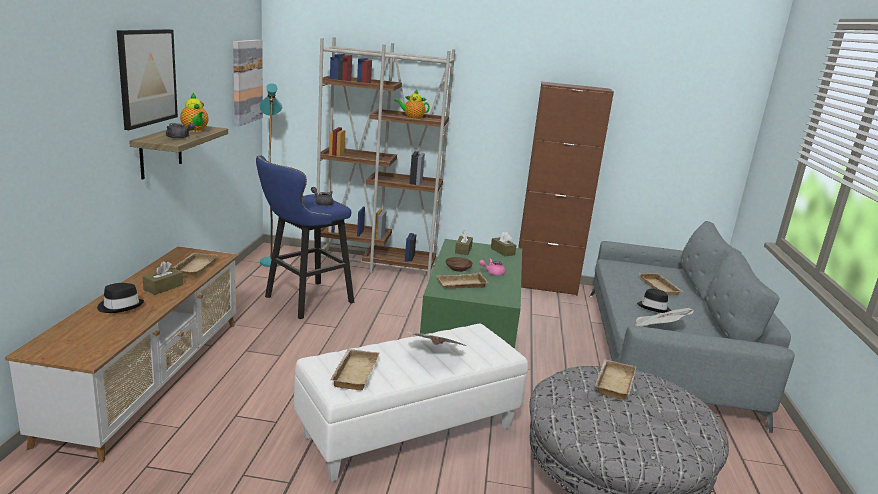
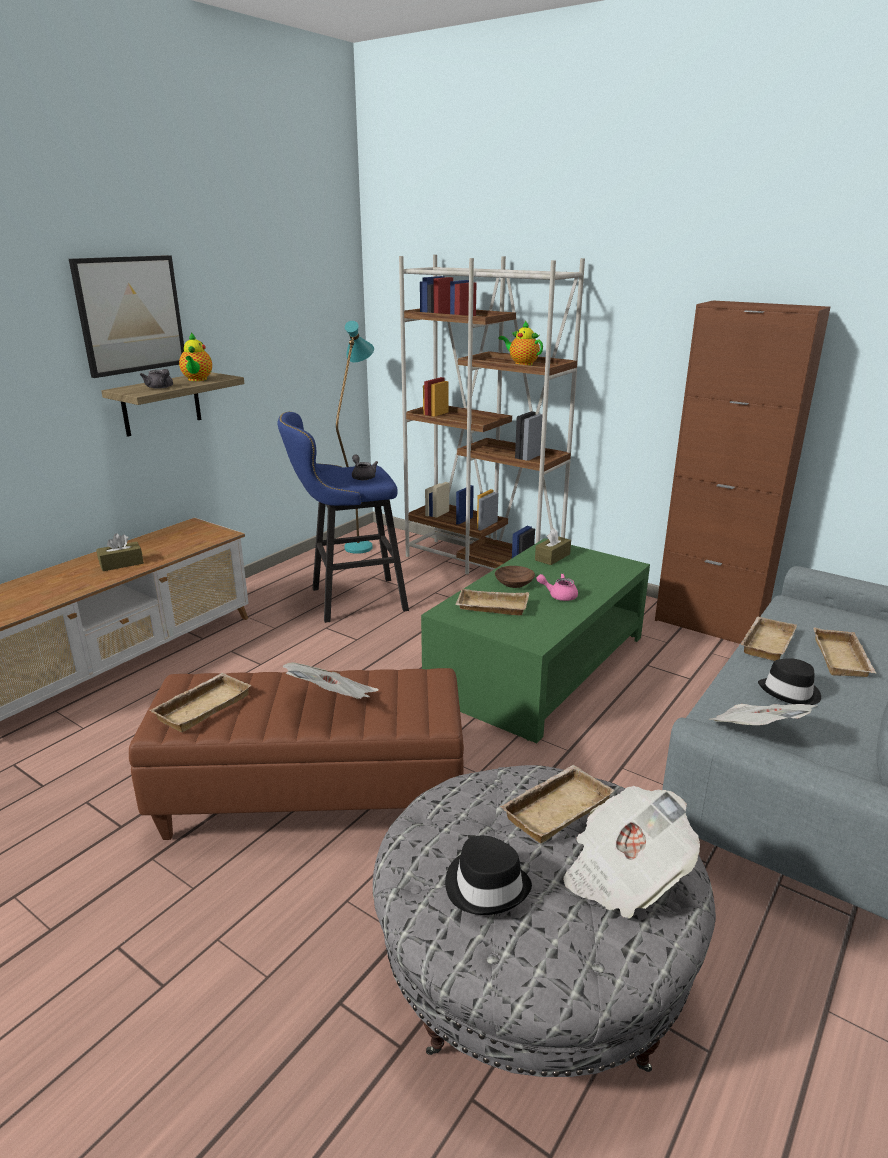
camera: 30 degrees right, 5 degrees up
black hat [97,283,144,313] -> black hat moved to [445,836,532,915]
beige tray [173,253,217,278] -> beige tray moved to [740,616,797,661]
picture [233,40,263,126] -> none
white ottoman [294,324,528,482] -> brown ottoman [129,668,464,840]
brown tissue box [491,232,516,256] -> none
none -> newspaper [563,786,700,918]

